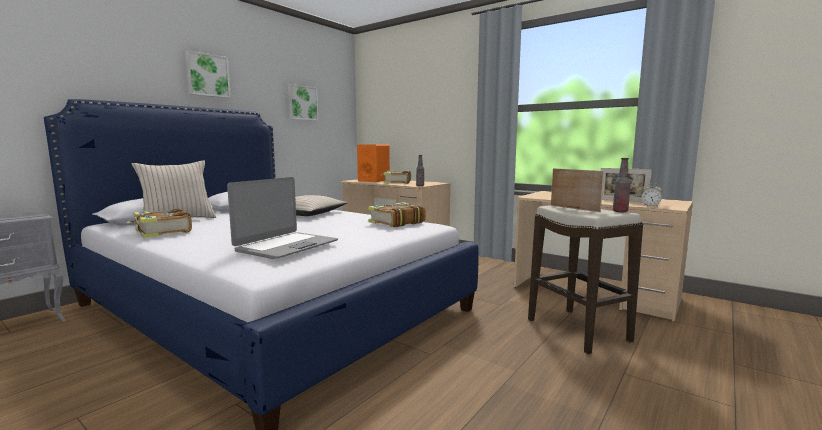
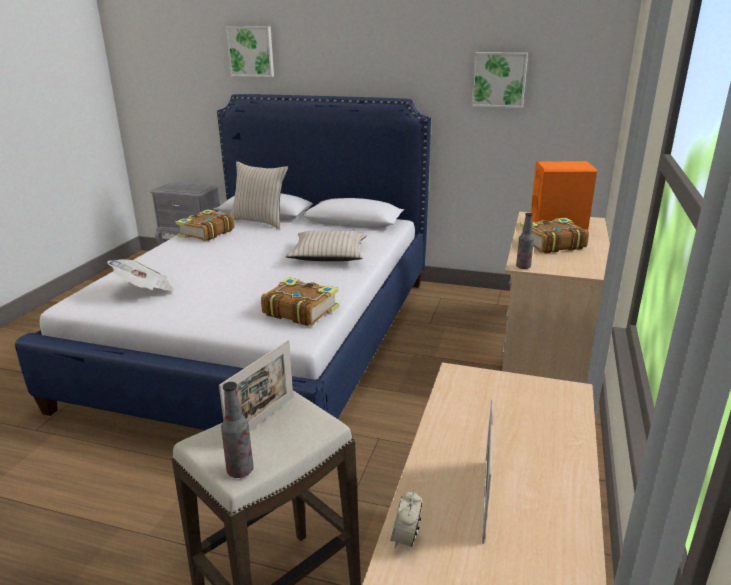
camera: 70 degrees right, 15 degrees up
picture [185,50,231,98] -> picture moved to [226,26,274,77]
laptop [227,177,338,259] -> newspaper [107,259,173,291]

